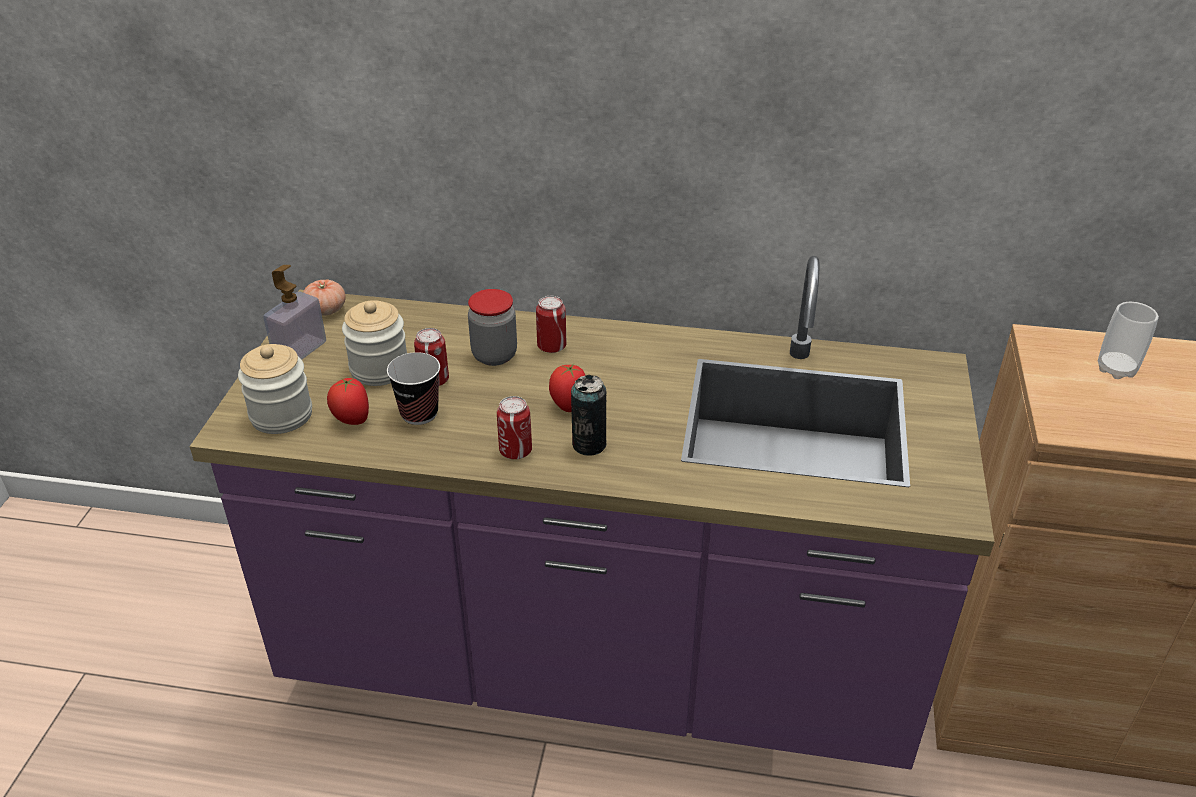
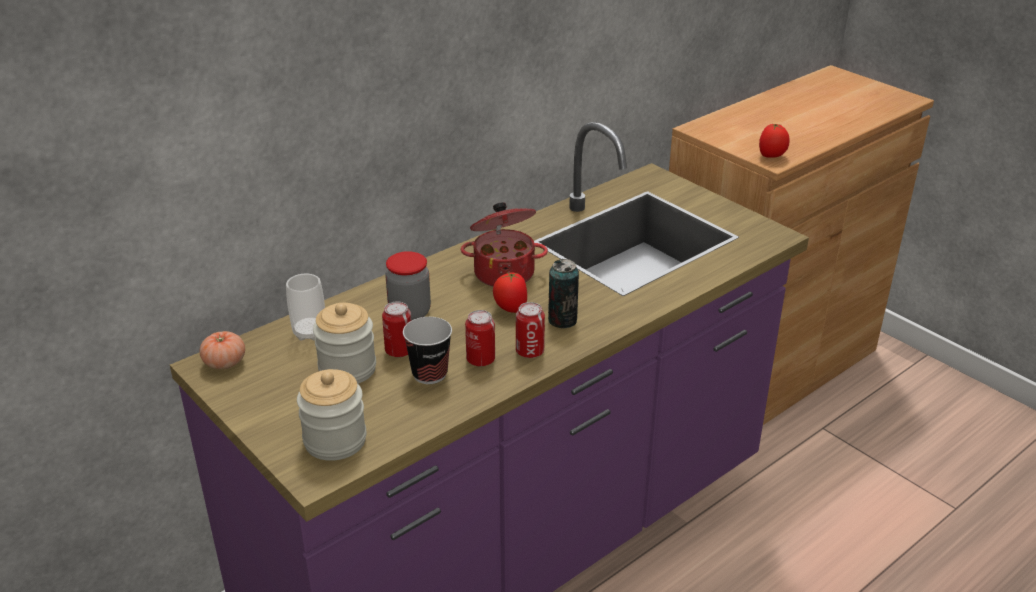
camera: 50 degrees left, 5 degrees down
soap dispenser [263,265,326,360] -> none
tomato [327,378,369,425] -> tomato moved to [759,123,789,158]
can [536,296,566,353] -> can moved to [465,310,495,366]
cup [1098,302,1159,379] -> cup moved to [286,273,325,340]
none -> cooking pot [461,202,548,287]

